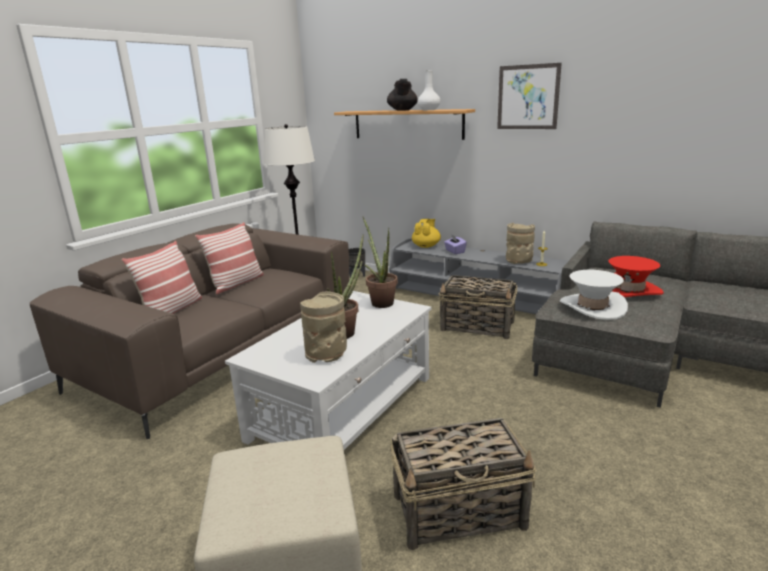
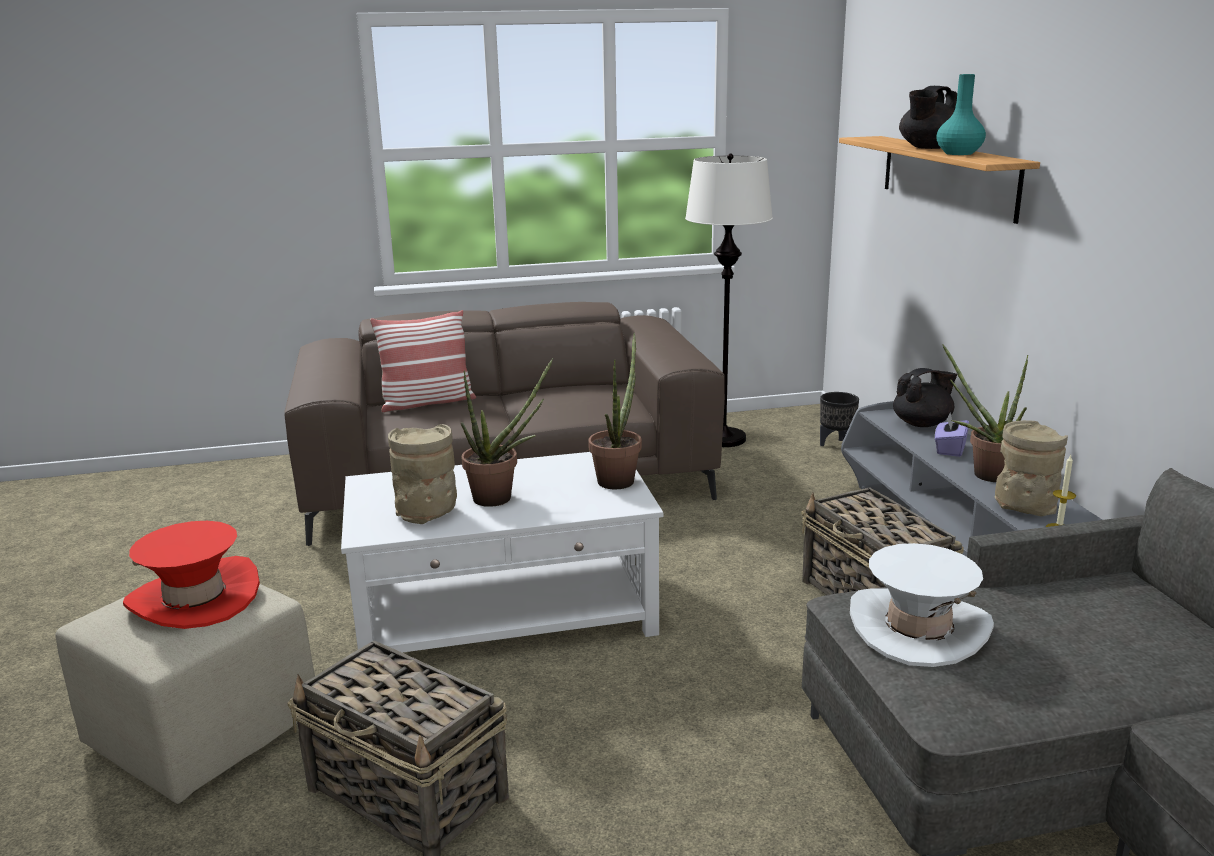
camera: 45 degrees right, 0 degrees up
pillow [195,222,264,295] -> none
yellow teapot [412,219,441,248] -> black teapot [893,368,957,427]
white vase [418,70,440,110] -> turquoise vase [936,74,986,155]
picture [497,63,562,129] -> none
red hat [609,256,664,297] -> red hat moved to [123,521,260,629]
none -> potted plant [942,344,1028,482]

